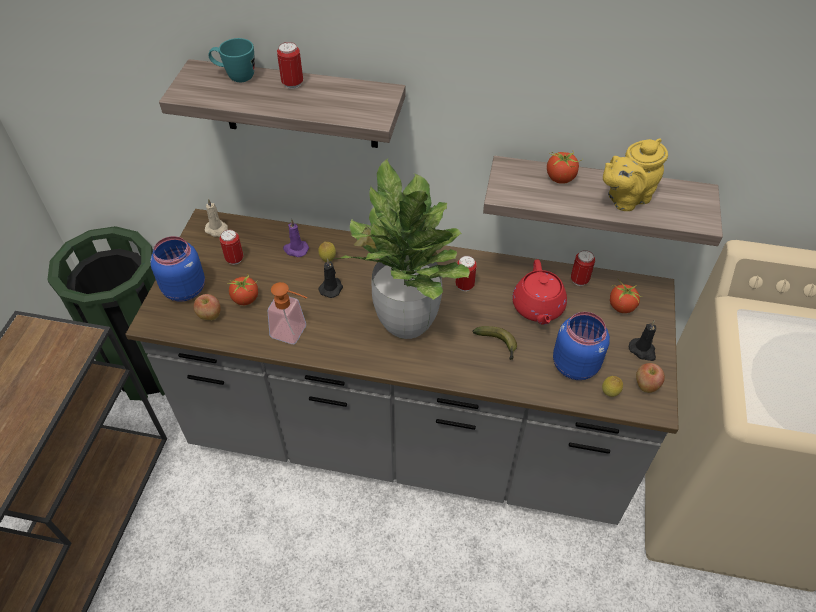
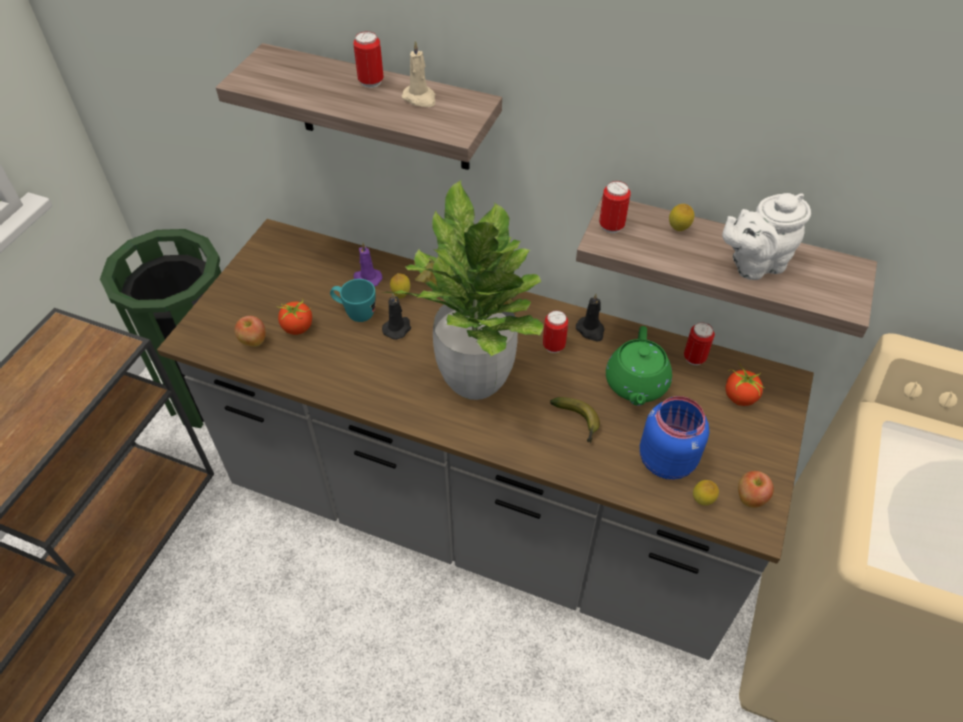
camera: 10 degrees right, 0 degrees up
blue jar [150,236,205,302] -> none
beige candle [205,199,228,237] -> beige candle moved to [402,40,435,107]
turquoise mug [208,38,255,82] -> turquoise mug moved to [330,279,376,322]
can [219,230,243,265] -> can moved to [599,181,631,233]
soap dispenser [268,282,307,344] -> none
red teapot [512,260,567,325] -> green teapot [606,326,672,406]
tomato [547,150,583,184] -> lemon [669,204,694,231]
yellow teapot [603,138,668,211] -> white teapot [722,193,811,280]
black candle [629,321,656,361] -> black candle moved to [576,293,605,342]

